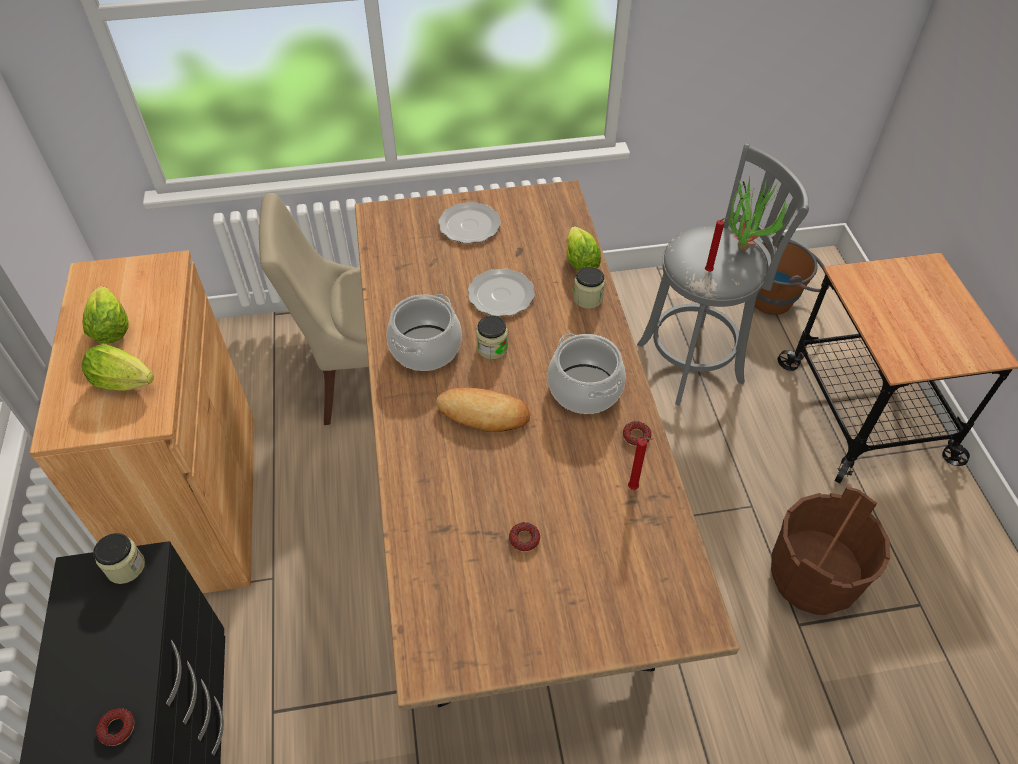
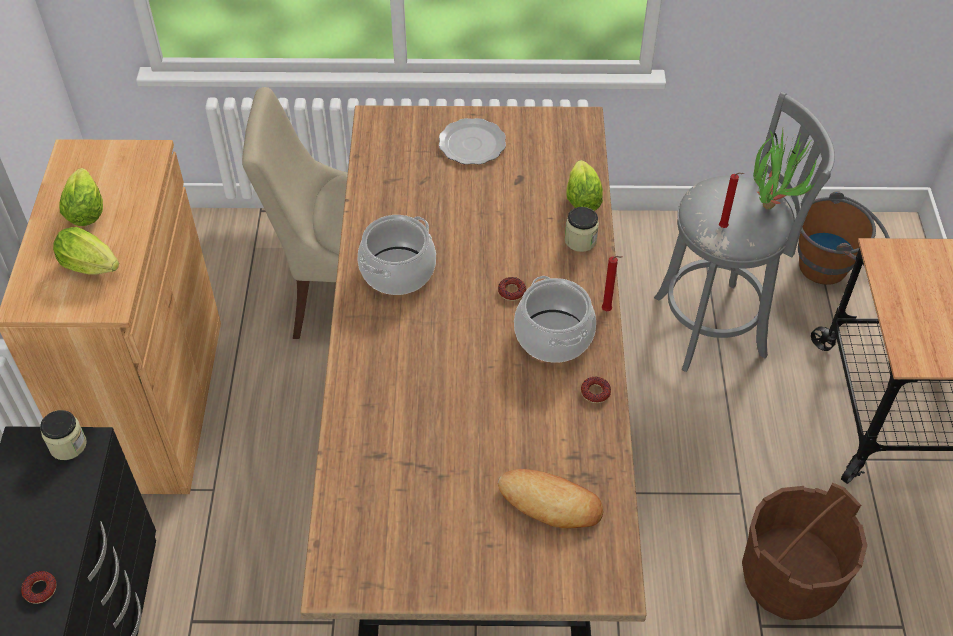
camera: 10 degrees right, 0 degrees up
bread [436,387,530,432] -> bread moved to [498,469,603,528]
plate [468,269,535,317] -> none
jar [476,315,508,359] -> none
donut [509,522,540,552] -> donut moved to [498,277,526,301]
red candle [628,438,653,490] -> red candle moved to [602,256,622,311]

